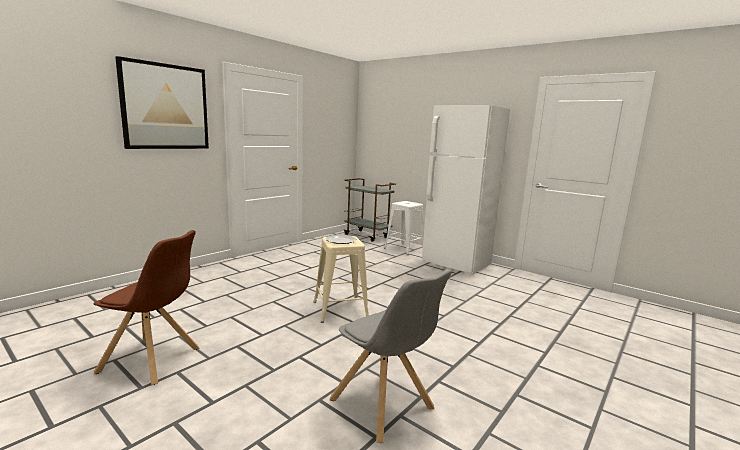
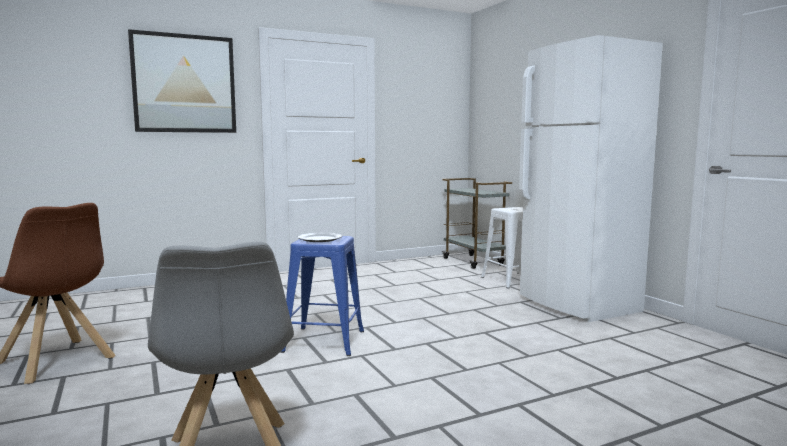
camera: 25 degrees right, 5 degrees down
beige stool [314,236,369,323] -> blue stool [281,236,364,356]

